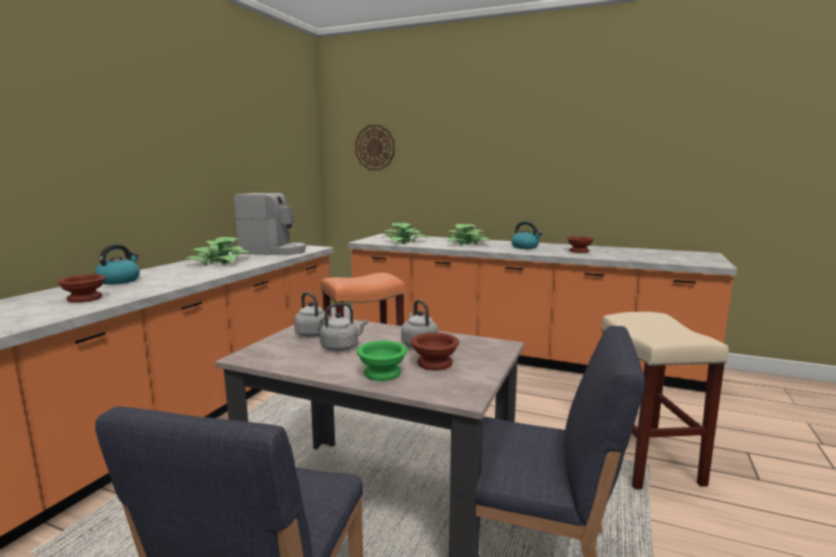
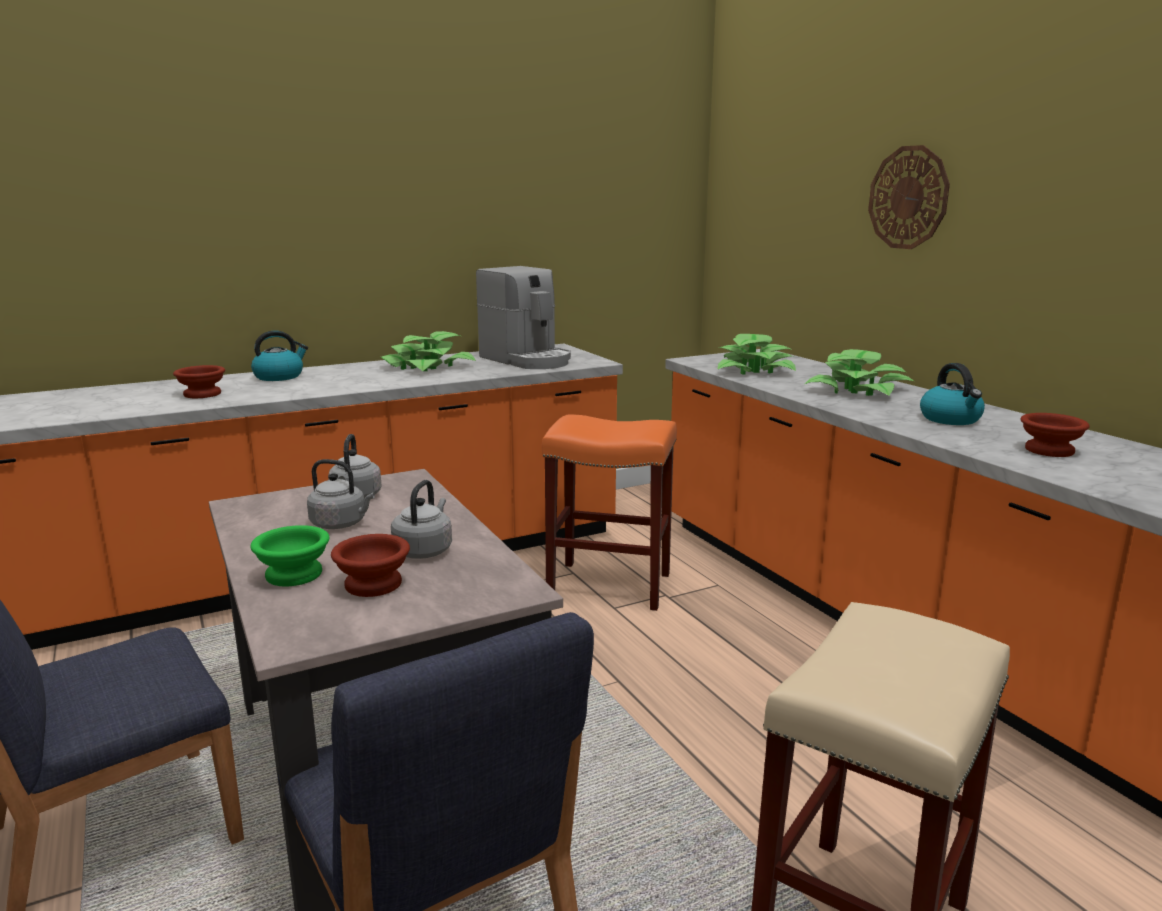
camera: 40 degrees right, 5 degrees up
wall clock [355,125,395,170] -> wall clock moved to [868,145,950,249]

